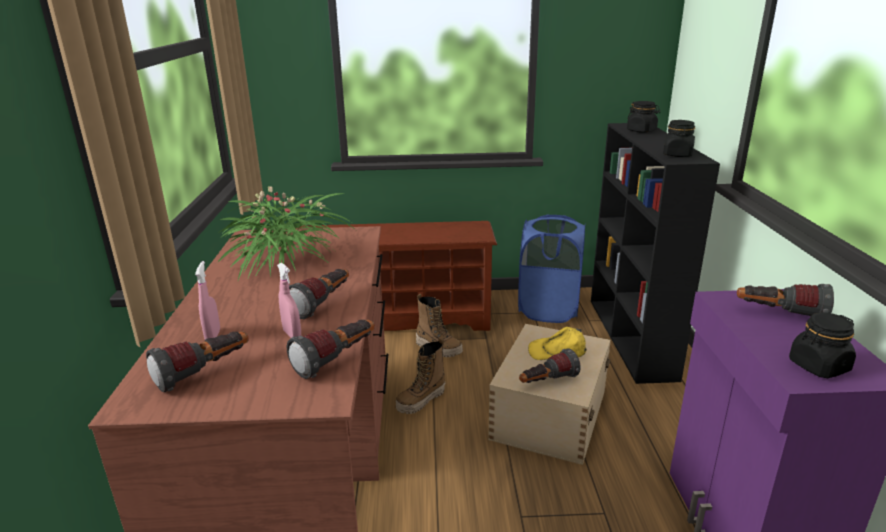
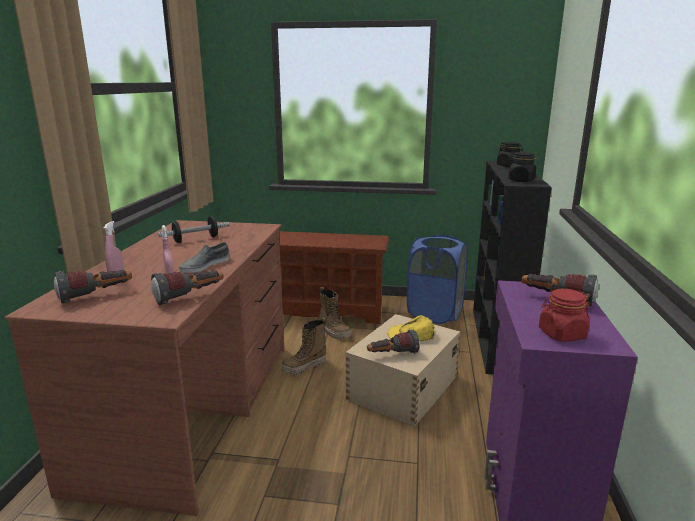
camera: 10 degrees right, 5 degrees down
potted plant [217,186,356,280] -> dumbbell [158,216,230,243]
flashlight [289,269,349,319] -> grey shoe [180,242,229,273]
black jar [789,312,856,378] -> red jar [539,289,590,342]

